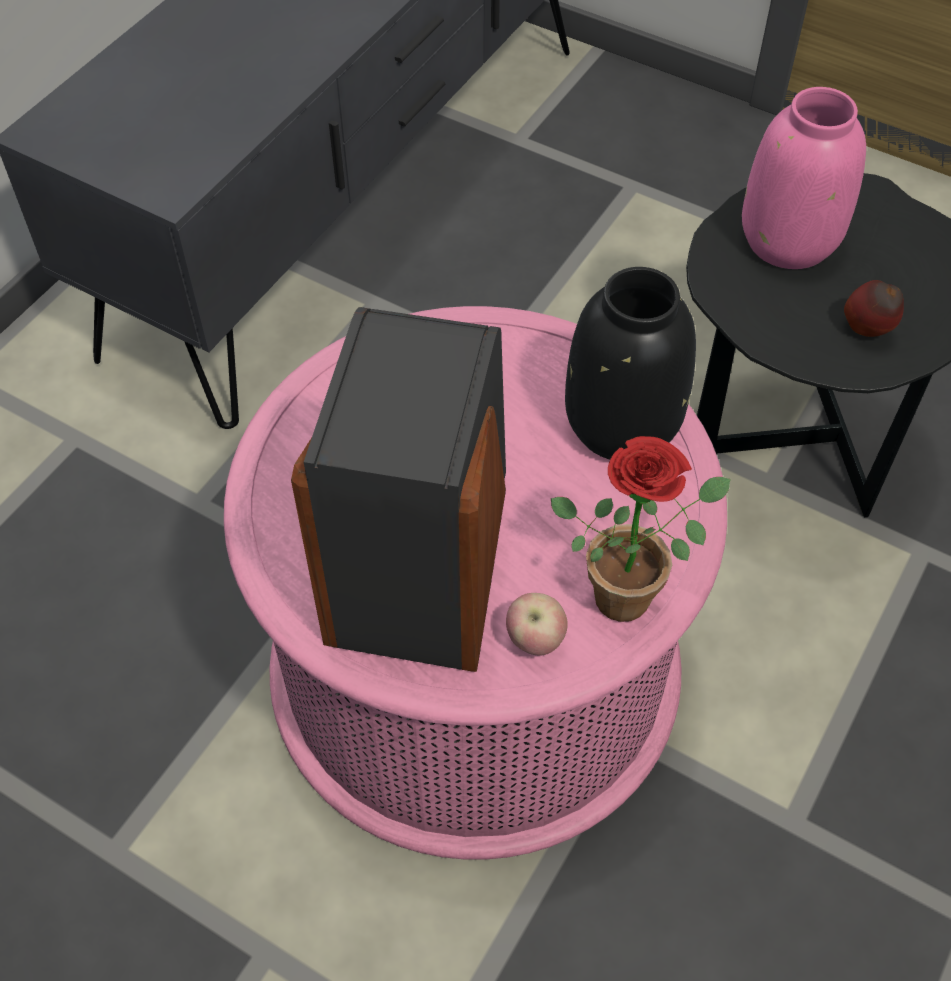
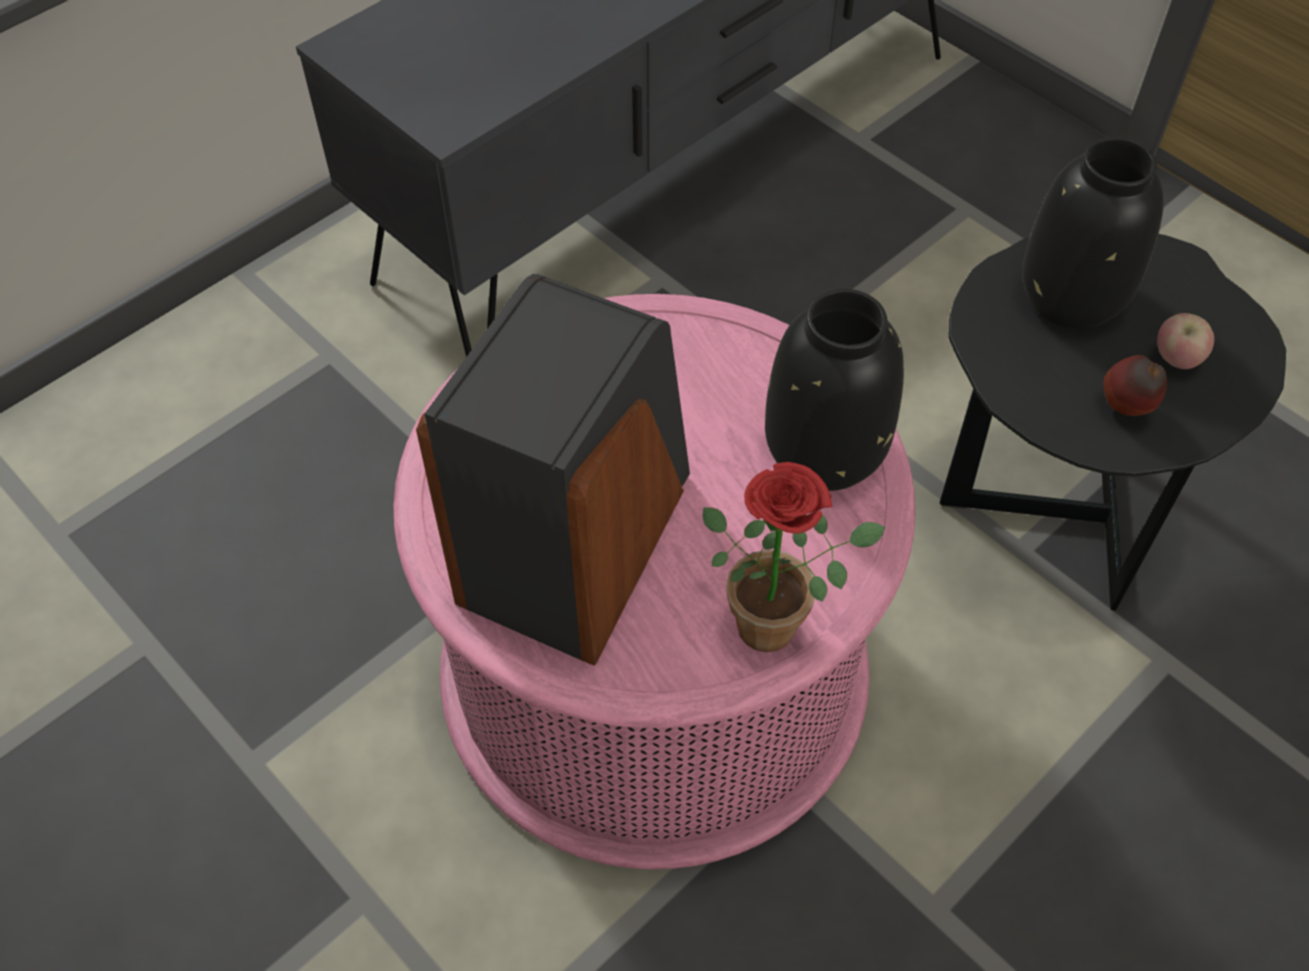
camera: 15 degrees right, 0 degrees up
apple [506,593,568,656] -> apple moved to [1157,313,1214,369]
pink vase [742,87,866,269] -> black vase [1022,137,1164,329]

